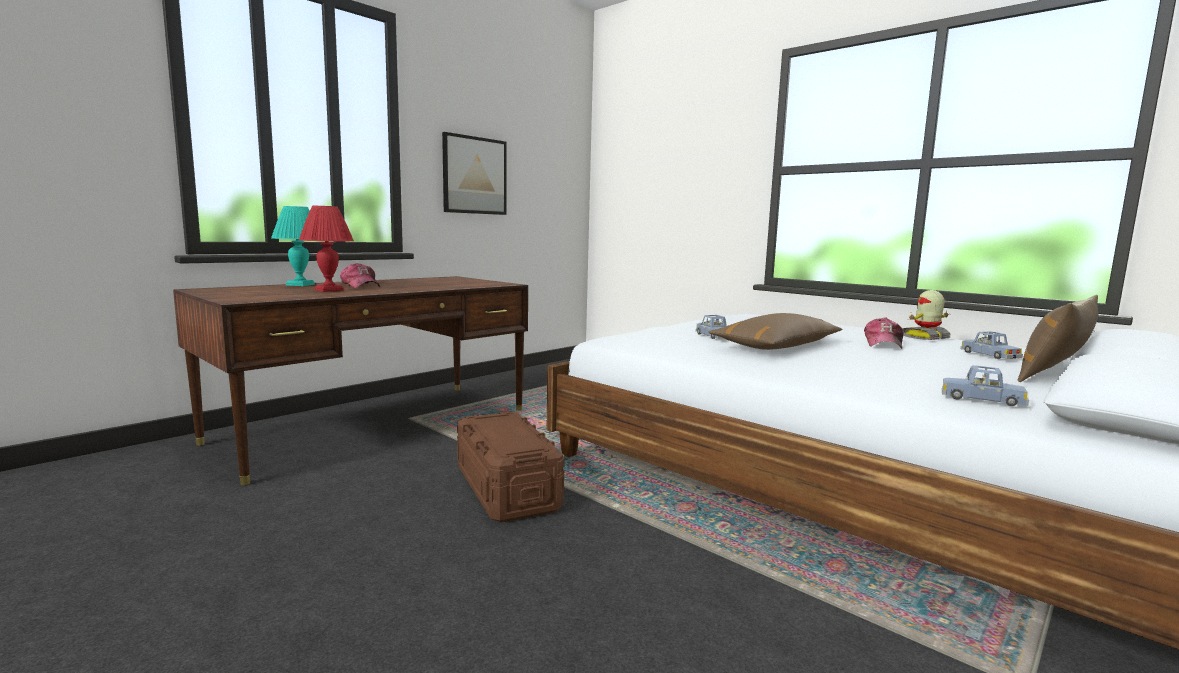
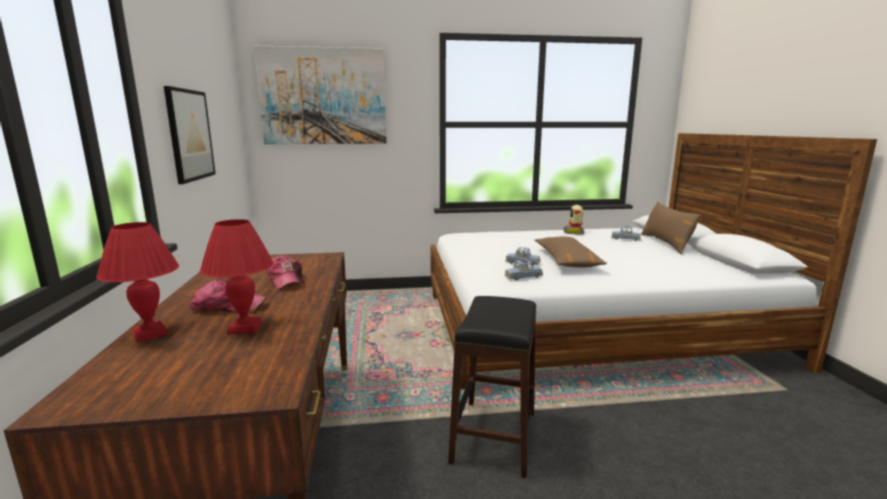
camera: 50 degrees left, 5 degrees up
turquoise table lamp [271,206,315,286] -> red table lamp [96,222,179,342]
brown storage box [457,412,565,522] -> black stool [448,296,536,478]
cap [864,317,904,349] -> cap moved to [266,255,305,289]
blue toy car [942,365,1029,406] -> blue toy car moved to [505,259,543,280]
none -> picture [254,46,387,144]

